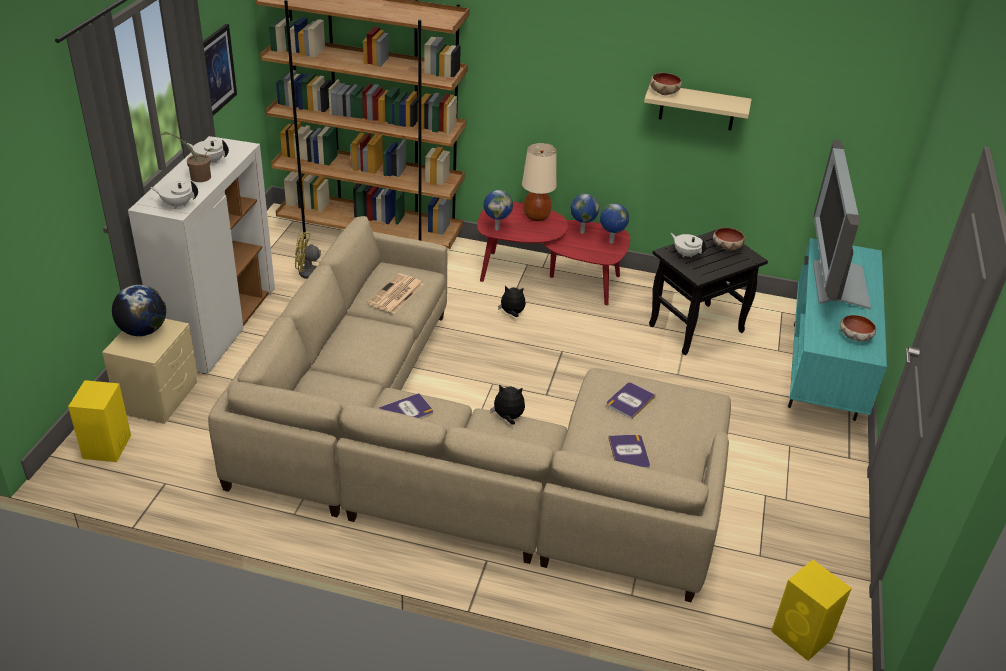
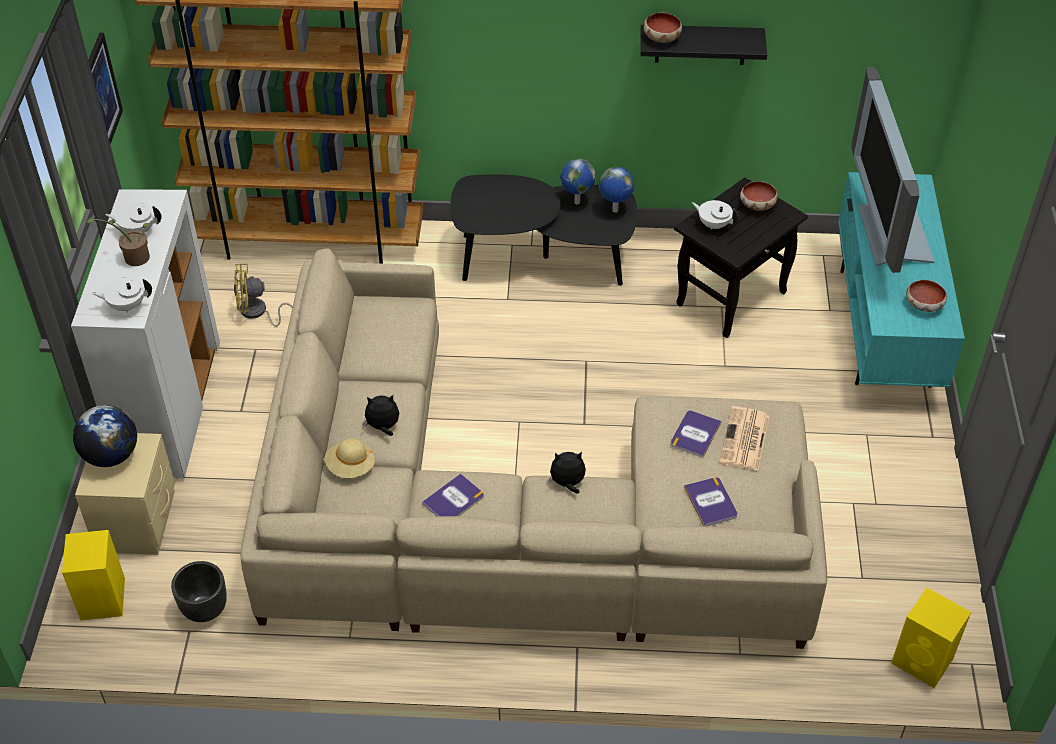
camera: 10 degrees left, 10 degrees up
newspaper [367,273,424,313] -> newspaper moved to [719,406,769,471]
red coffee table [477,202,630,305] -> black coffee table [450,174,637,286]
globe [484,190,513,231] -> none
plush toy [498,286,526,317] -> plush toy moved to [362,395,399,436]
beige table lamp [522,143,557,221] -> none
beige shelf [644,85,752,130] -> black shelf [641,25,767,65]
none -> black planter [171,561,227,622]
none -> beige hat [325,438,375,478]

